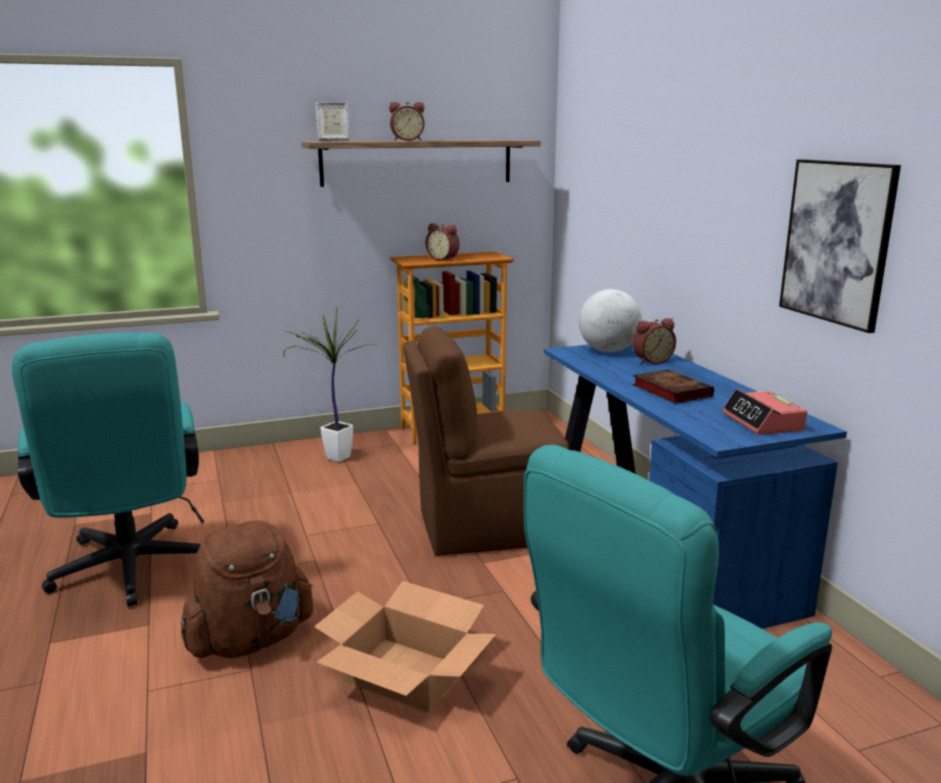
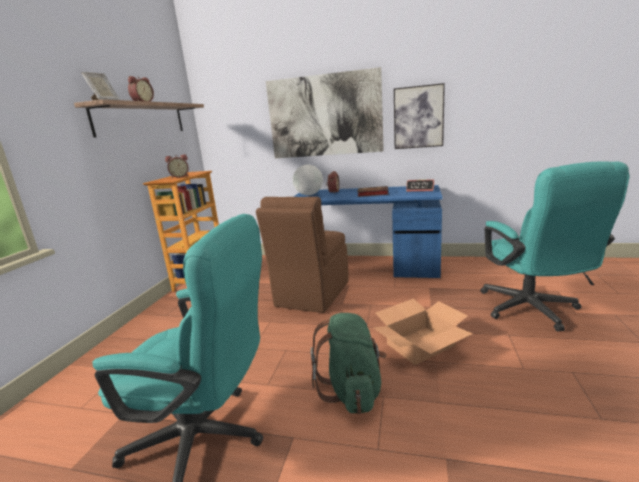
camera: 55 degrees left, 0 degrees up
brown backpack [181,520,313,658] -> green backpack [311,313,386,414]
potted plant [283,307,377,462] -> none
none -> picture [266,67,384,158]

